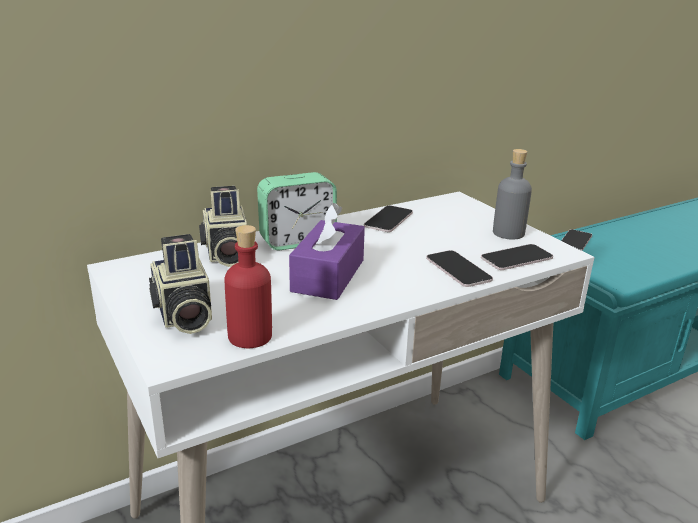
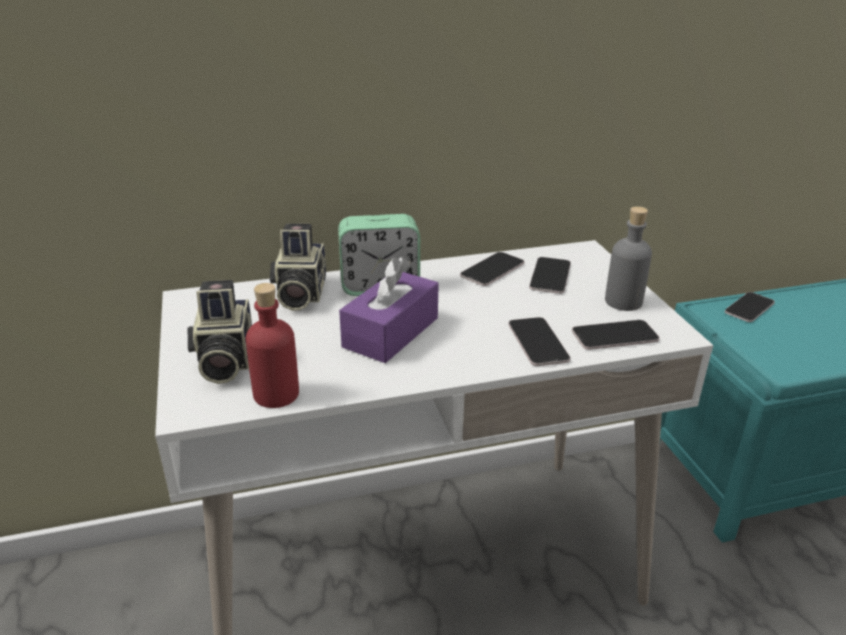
camera: 15 degrees right, 5 degrees up
none -> phone [529,257,571,294]

